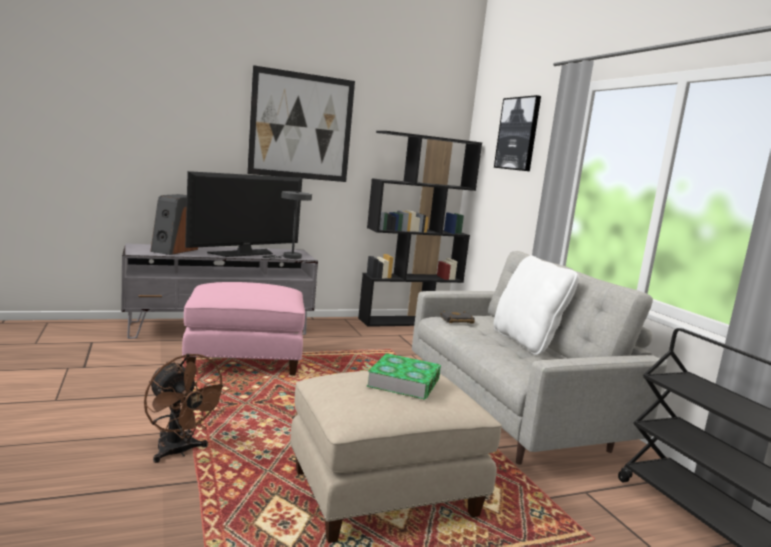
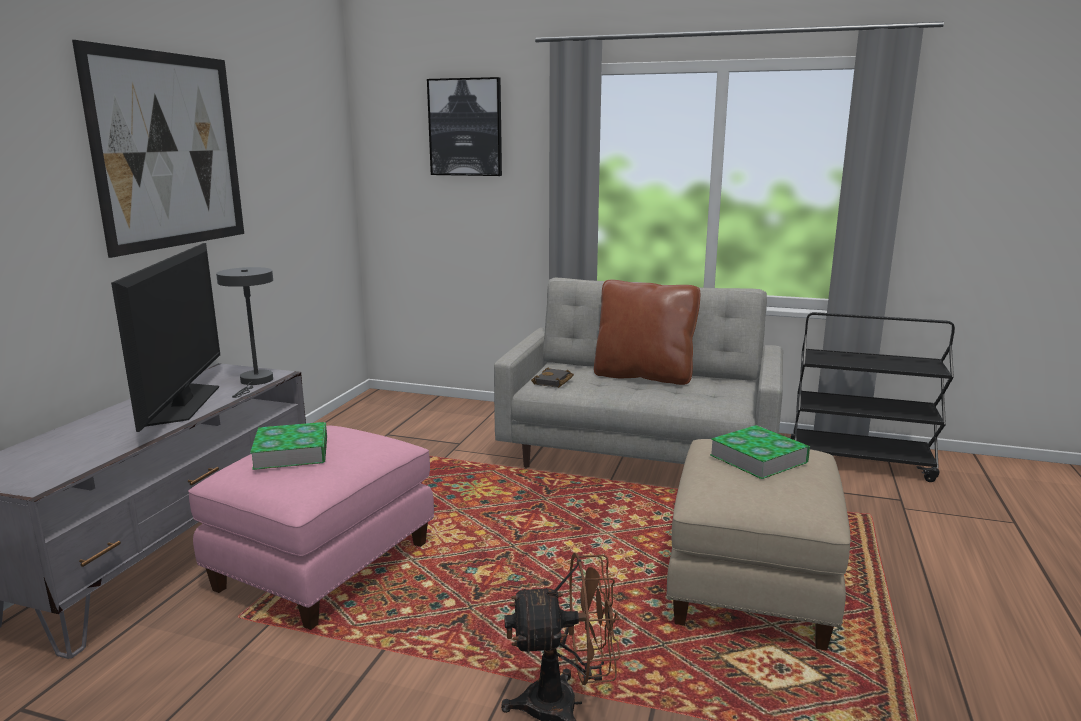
camera: 50 degrees left, 5 degrees up
speaker [150,194,198,255] -> none
black bookcase [358,131,482,327] -> none
white pillow [493,255,579,355] -> brown pillow [594,280,700,385]
none -> book [250,422,327,470]

